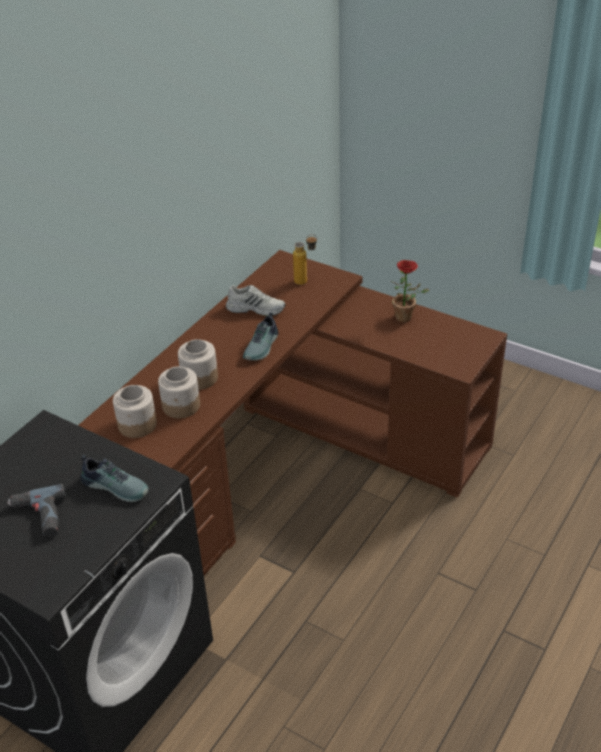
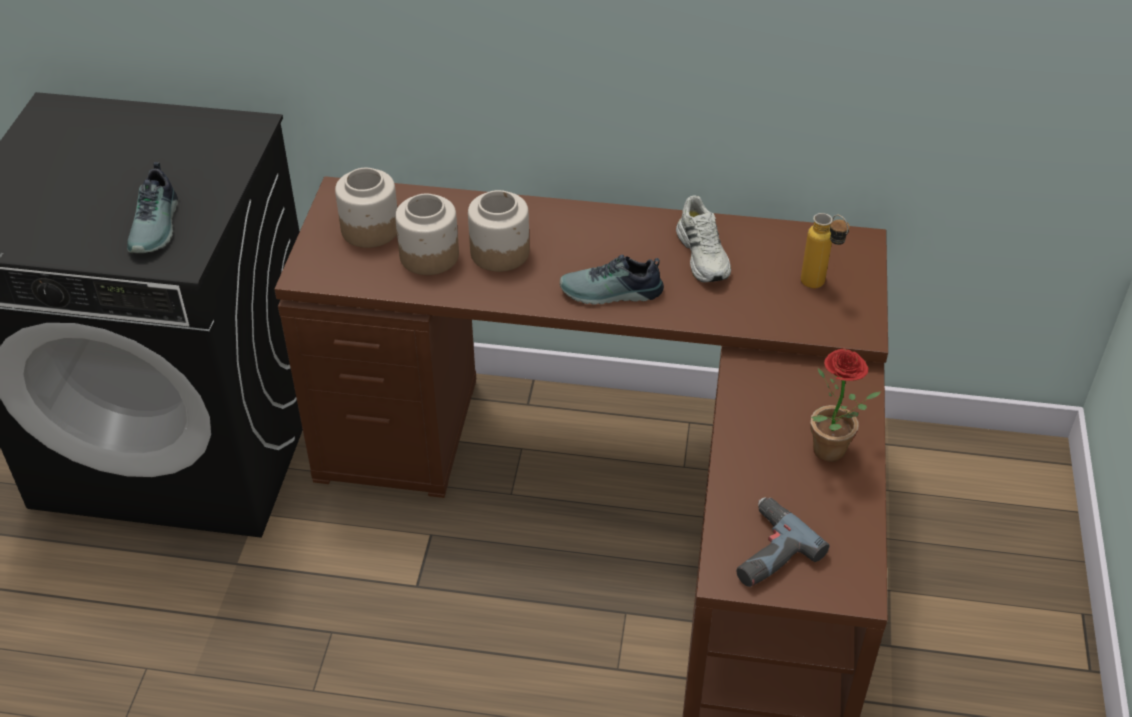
camera: 65 degrees right, 5 degrees up
power drill [7,484,66,537] -> power drill moved to [737,498,830,587]

